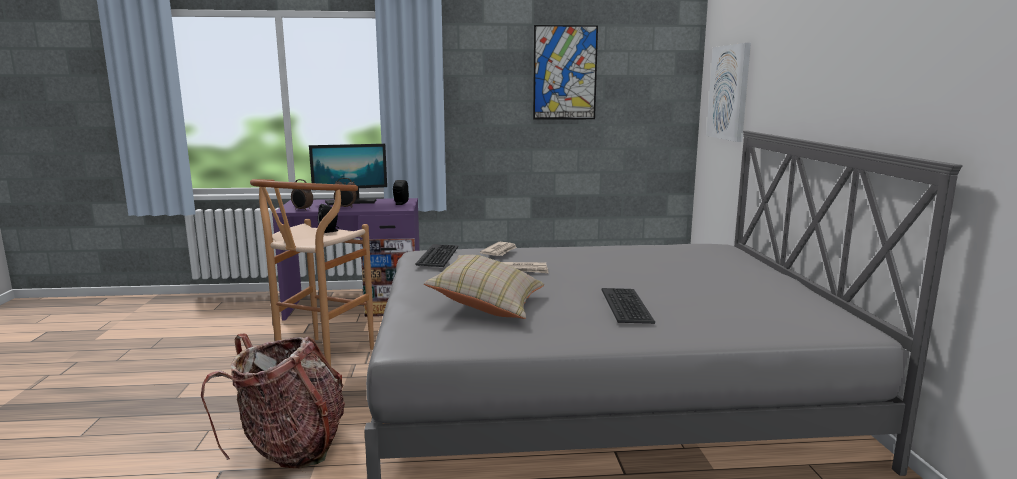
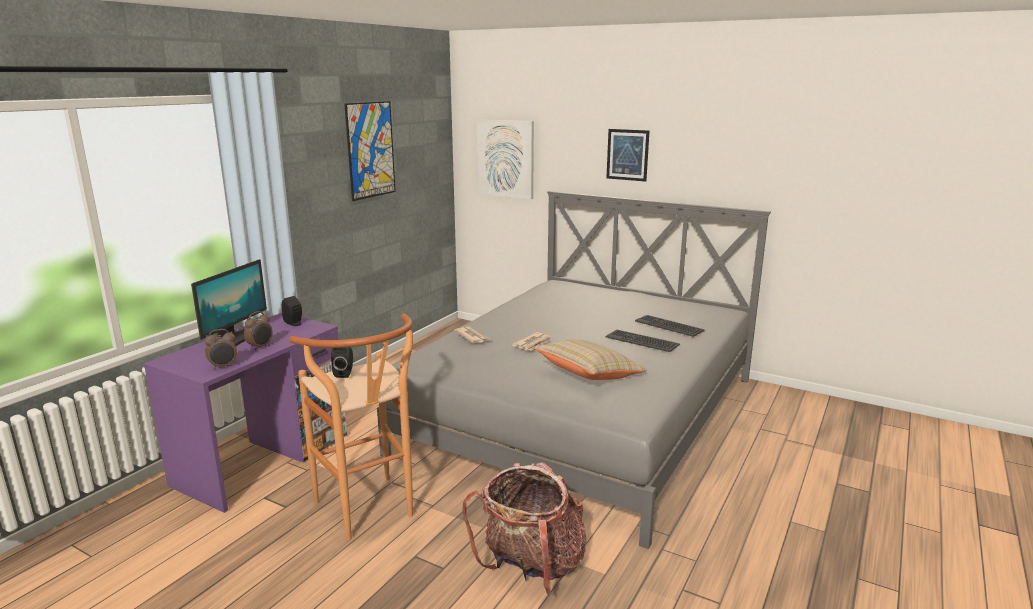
camera: 55 degrees left, 5 degrees up
keyboard [415,244,458,267] -> keyboard moved to [635,315,705,337]
none -> picture [606,129,649,182]

